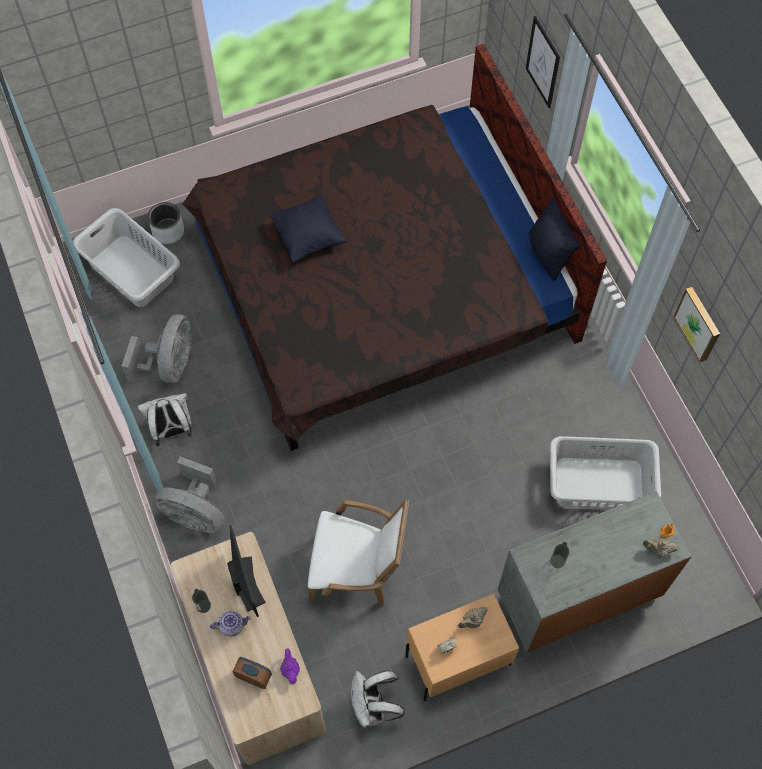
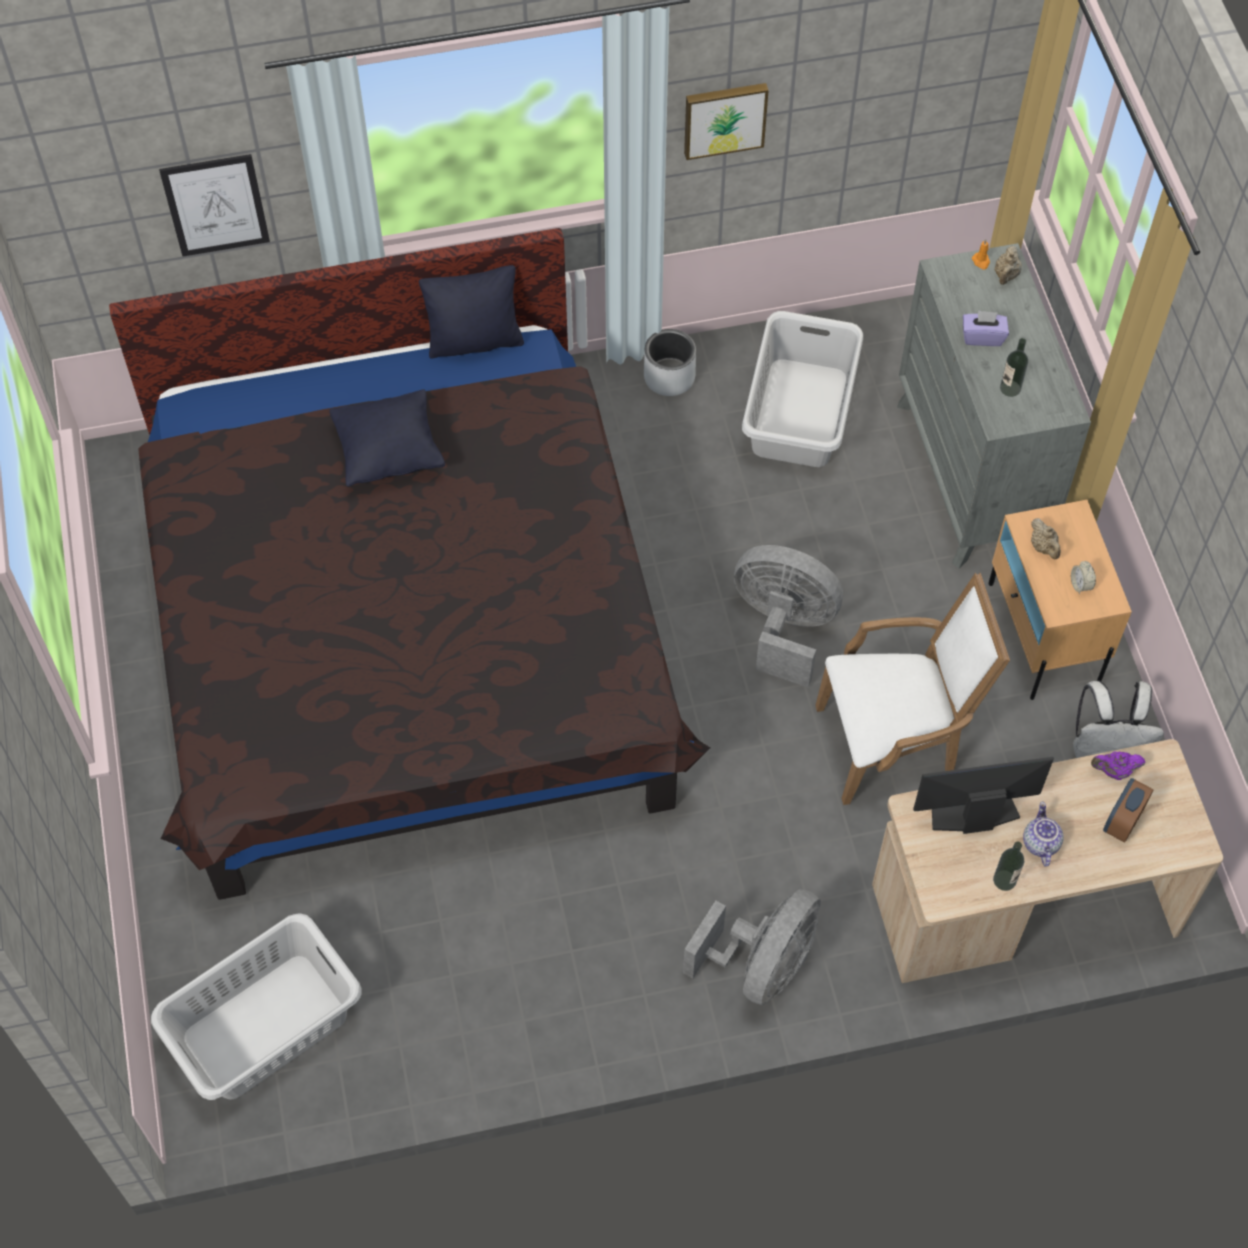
camera: 80 degrees left, 5 degrees down
grey fan [122,314,192,383] -> grey fan moved to [734,545,843,687]
white backpack [137,393,191,446] -> none
grey planter [148,202,184,244] -> grey planter moved to [644,329,696,396]
black pillow [270,195,347,263] -> black pillow moved to [329,389,445,486]
white armchair [308,499,409,606] -> white armchair turned 60 degrees clockwise [815,573,1010,805]
none -> purple tissue box [963,311,1009,346]

